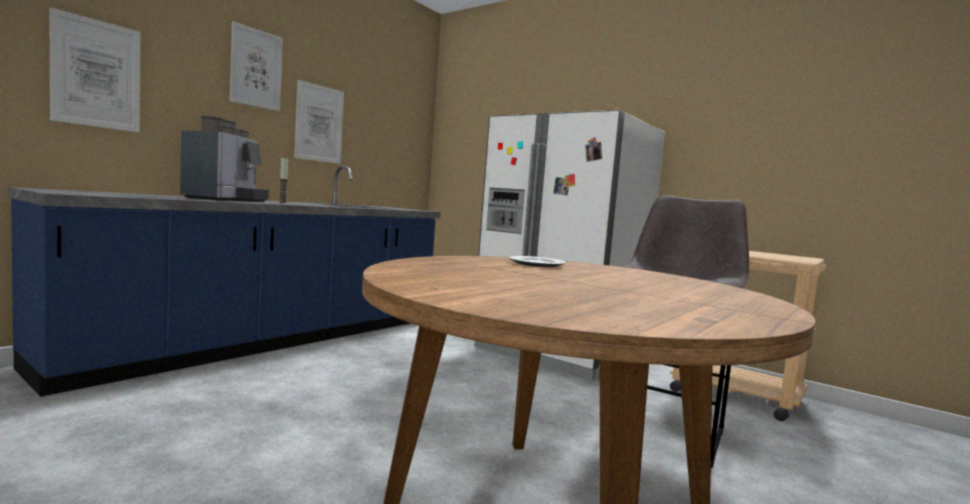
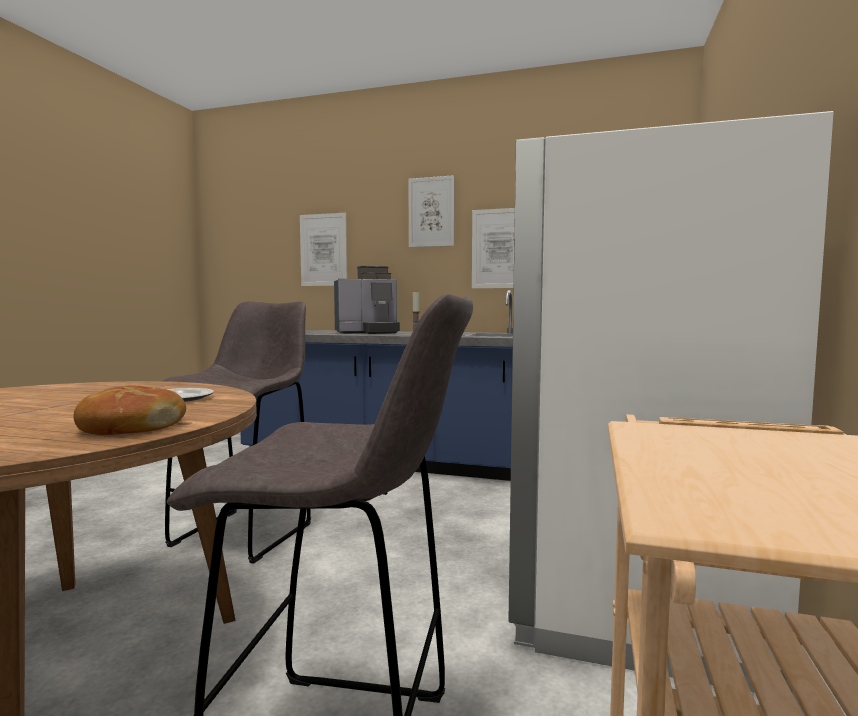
camera: 70 degrees right, 0 degrees up
none -> bread [73,386,186,435]
none -> grey stool [163,301,311,564]

